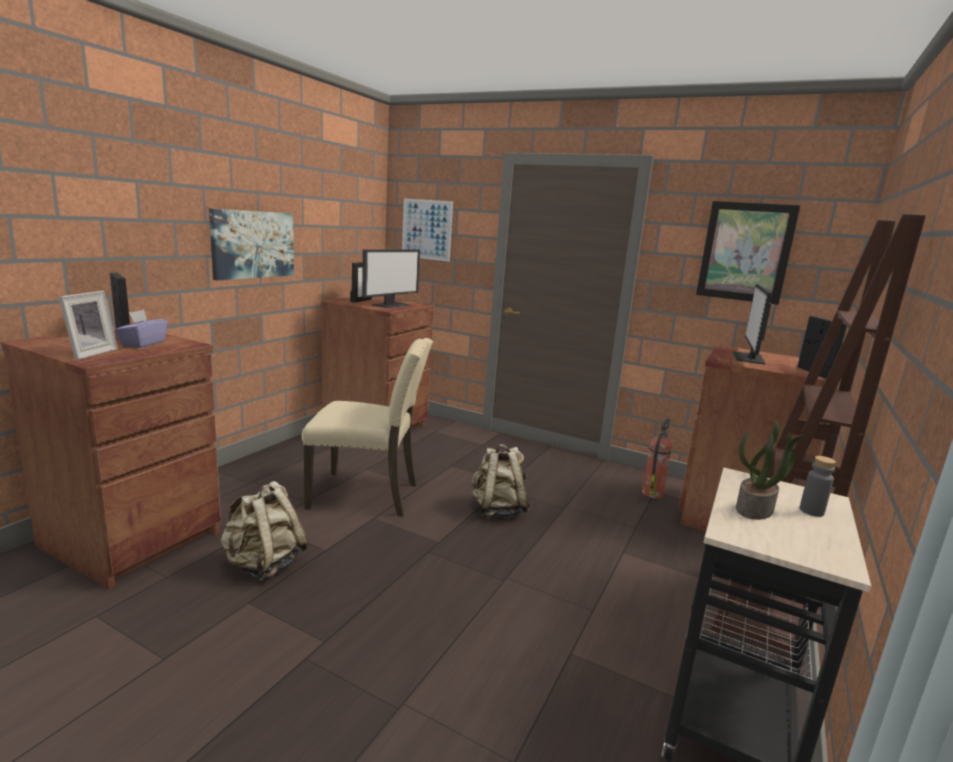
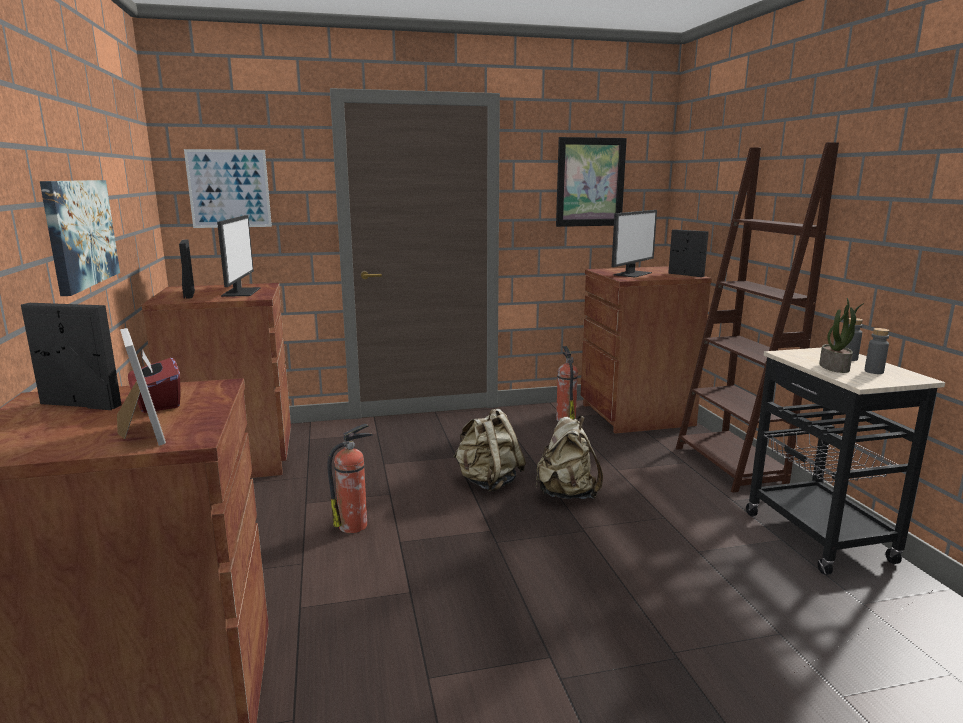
camera: 40 degrees left, 0 degrees up
purple tissue box [115,310,168,348] -> red tissue box [128,349,181,413]
beige backpack [219,481,309,581] -> beige backpack moved to [536,416,603,499]
beige chair [302,338,433,517] -> fire extinguisher [327,424,373,533]
monitor [733,284,772,365] -> monitor turned 120 degrees counterclockwise [611,210,657,278]
none -> grey bottle [864,328,889,374]

